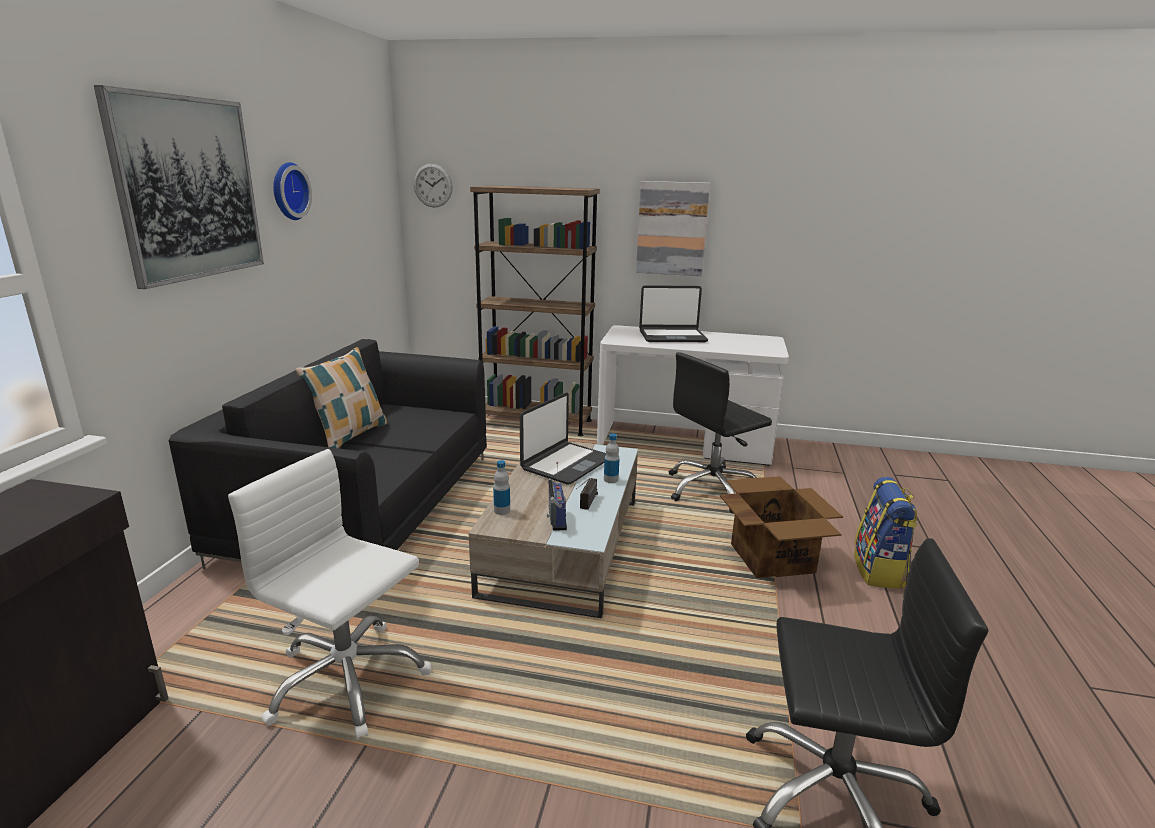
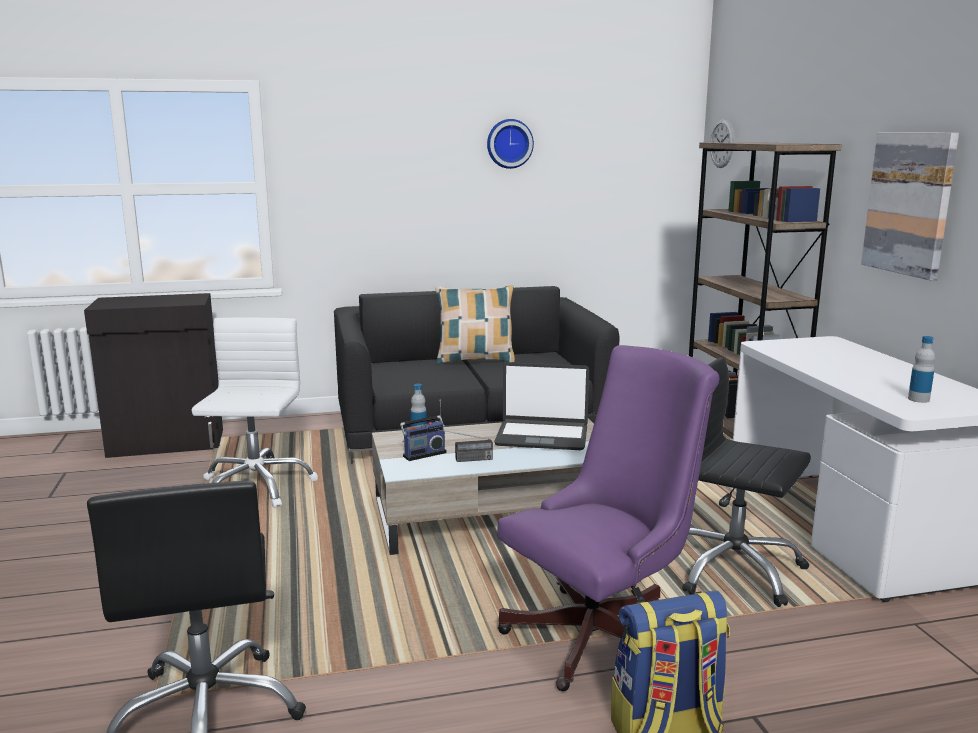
camera: 65 degrees right, 5 degrees down
picture [94,85,264,289] -> none
bottle [604,434,619,483] -> bottle moved to [908,336,935,403]
laptop [639,285,708,342] -> none
cardboard box [720,476,843,578] -> purple office chair [497,345,720,691]

